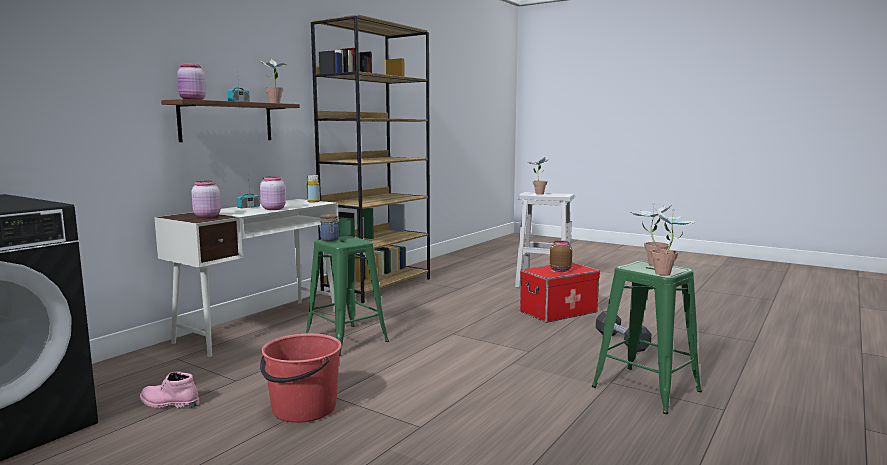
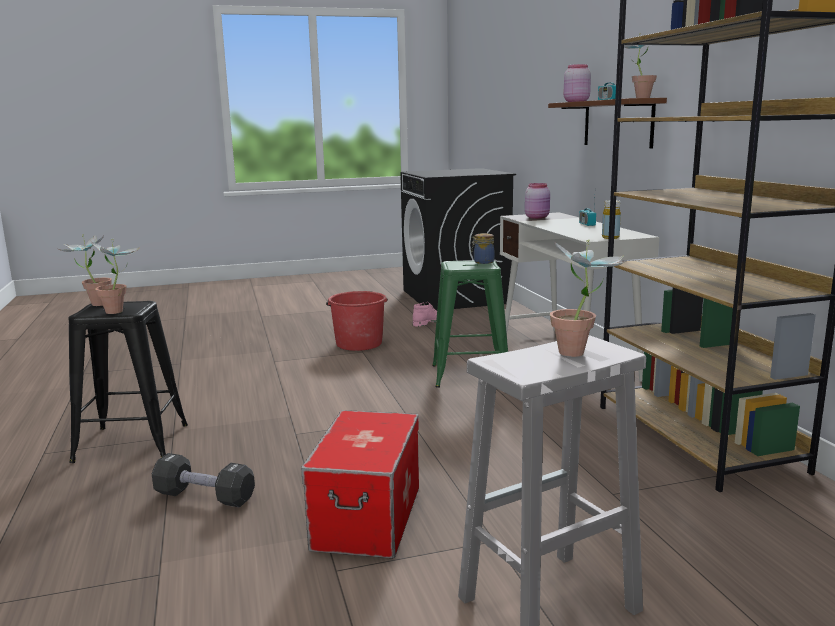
camera: 130 degrees right, 5 degrees up
pink jar [260,176,286,210] -> none
brown jar [550,240,572,272] -> none
green stool [592,261,702,414] -> black stool [69,301,188,463]

